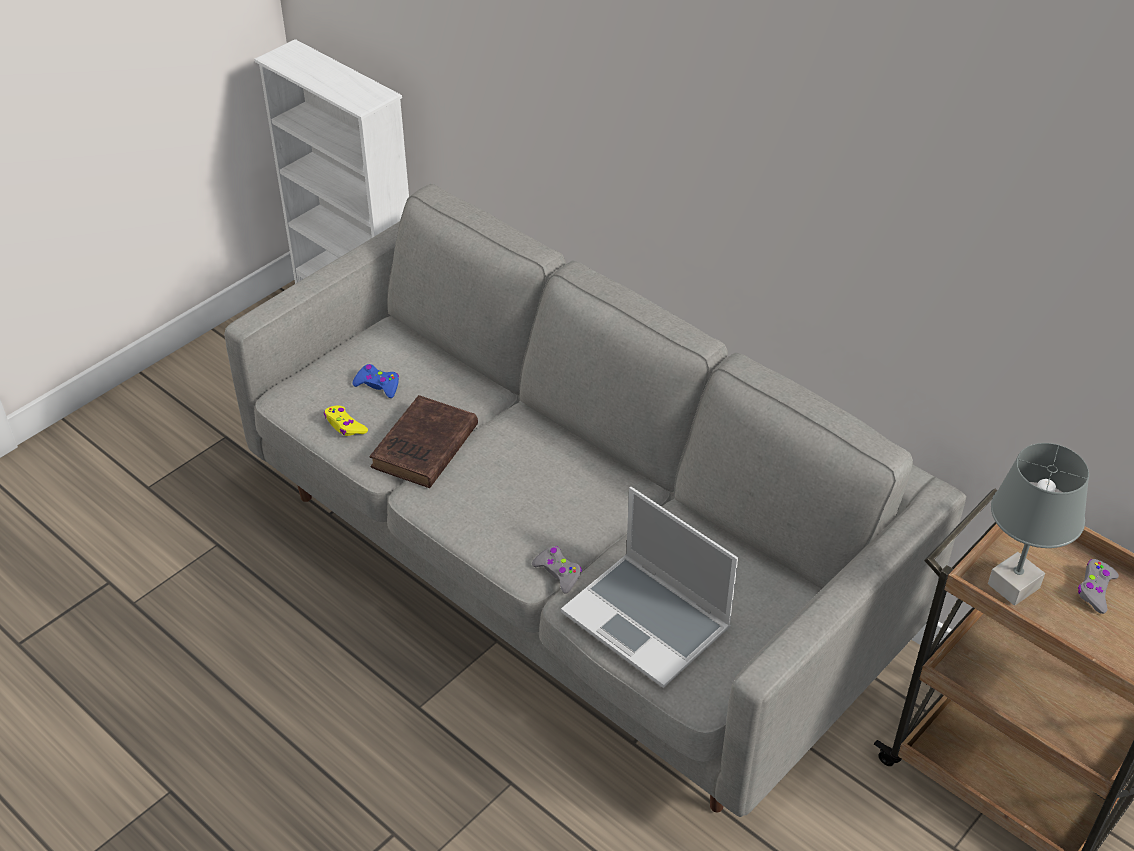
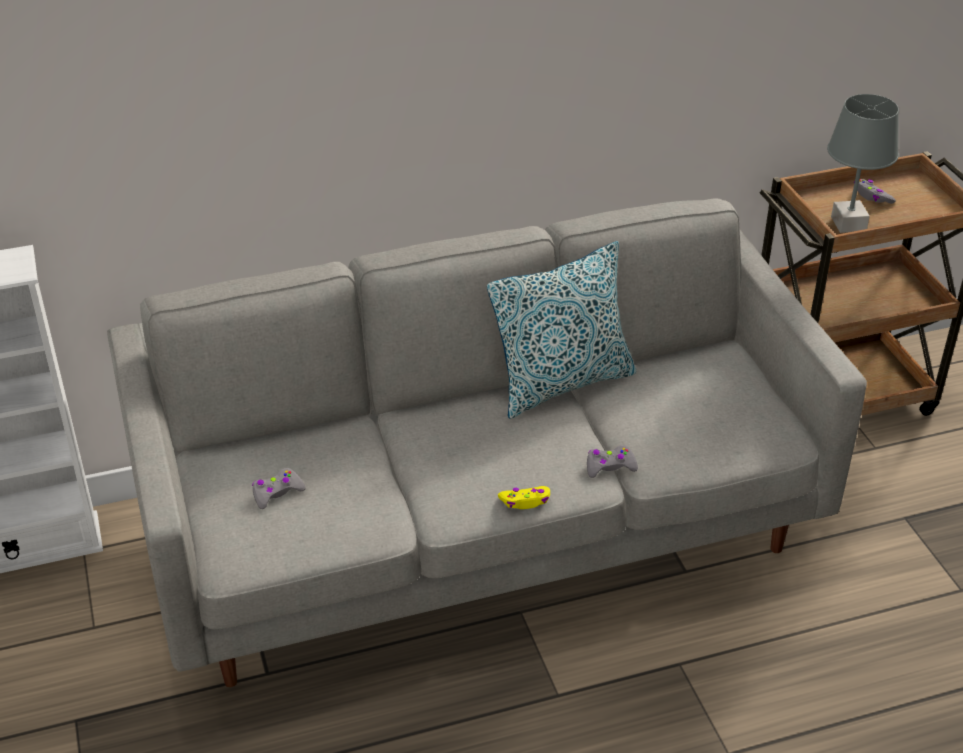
camera: 60 degrees left, 5 degrees down
yellow game controller [324,405,368,436] -> yellow game controller moved to [498,486,550,509]
blue game controller [353,364,399,398] -> grey game controller [252,468,306,509]
brown book [369,395,478,488] -> none
laptop [561,487,738,688] -> none
none -> pillow [487,241,636,419]

